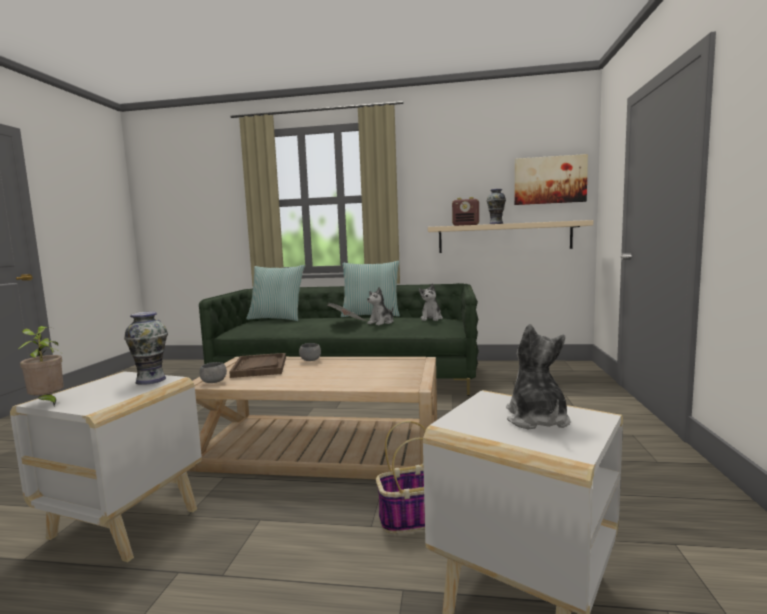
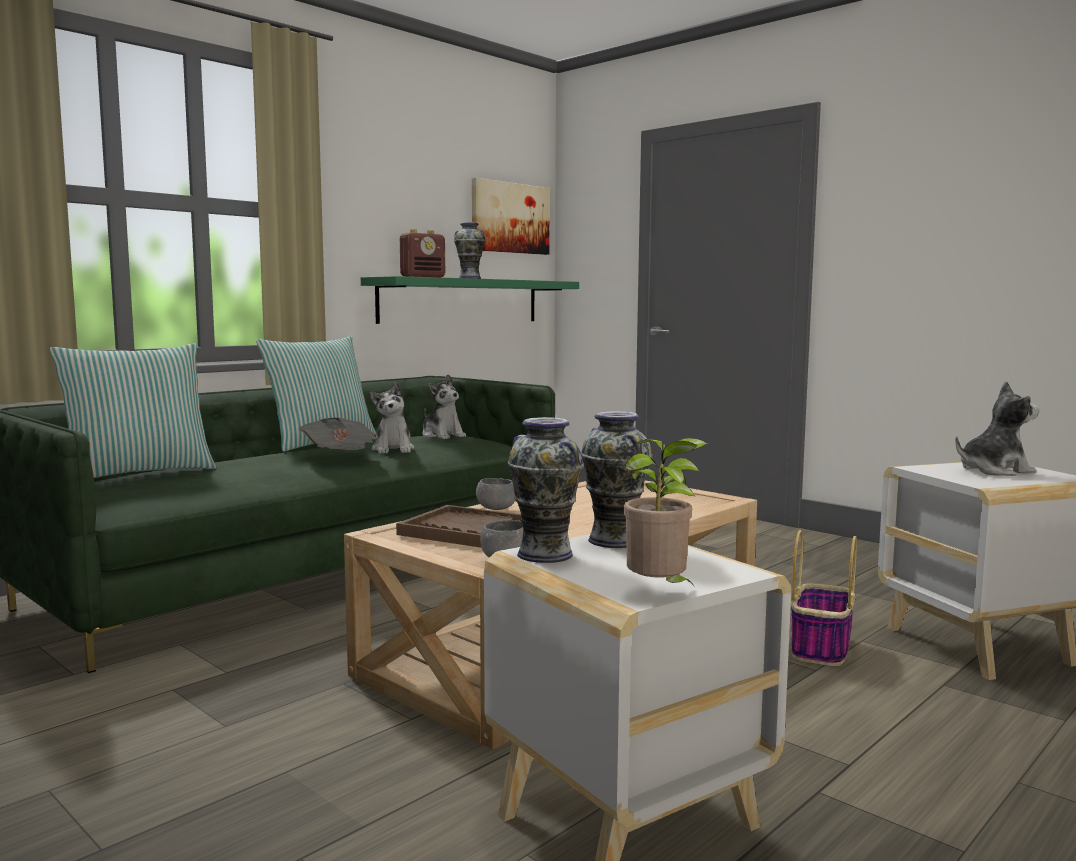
camera: 55 degrees left, 0 degrees up
beige shelf [428,220,593,253] -> green shelf [361,276,579,324]
plush toy [506,324,570,429] -> plush toy turned 135 degrees clockwise [955,381,1039,476]
none -> vase [507,417,584,563]

